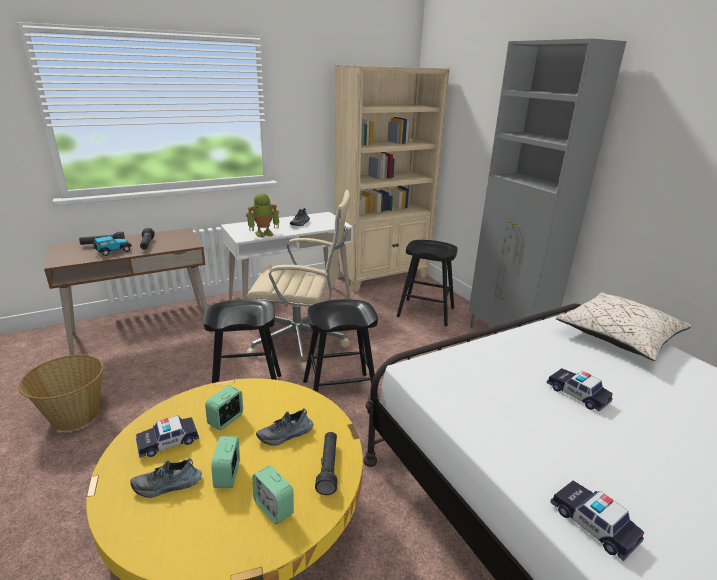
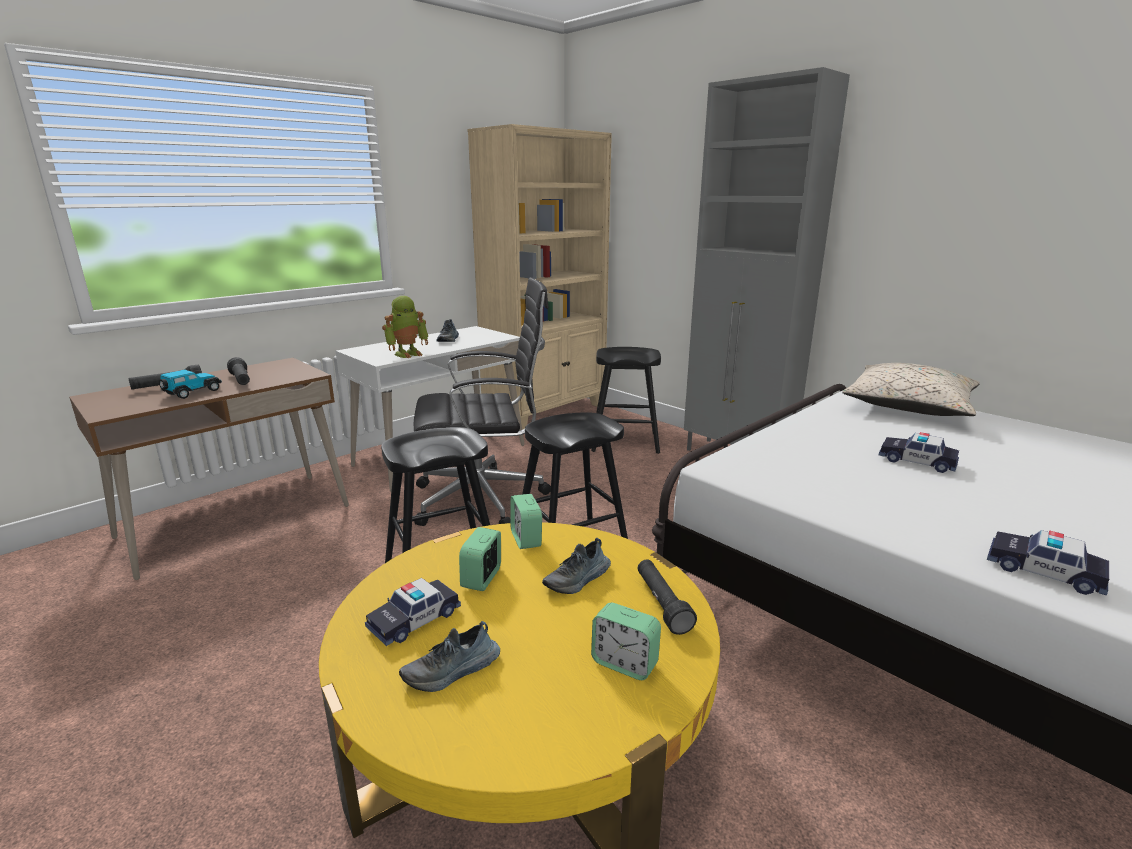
camera: 15 degrees left, 5 degrees down
basket [18,355,104,431] -> none
alarm clock [211,436,240,488] -> alarm clock moved to [510,494,542,549]
beige office chair [246,190,350,372] -> black office chair [414,277,551,526]

